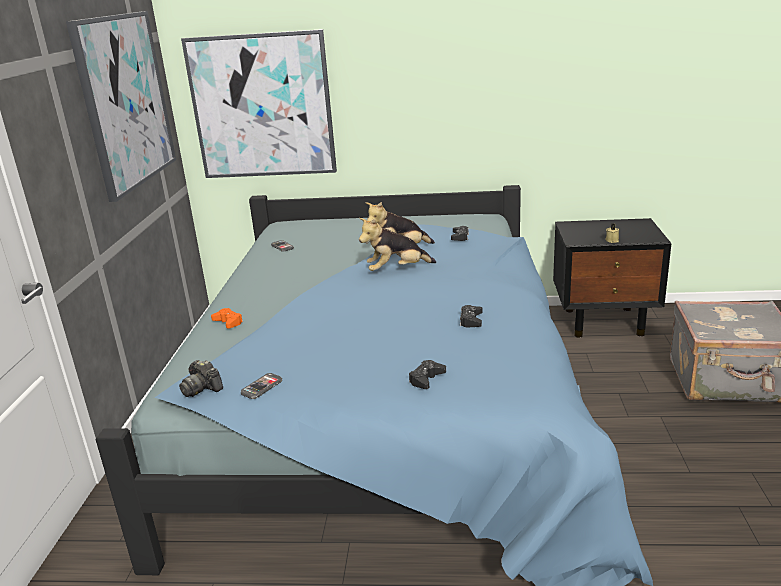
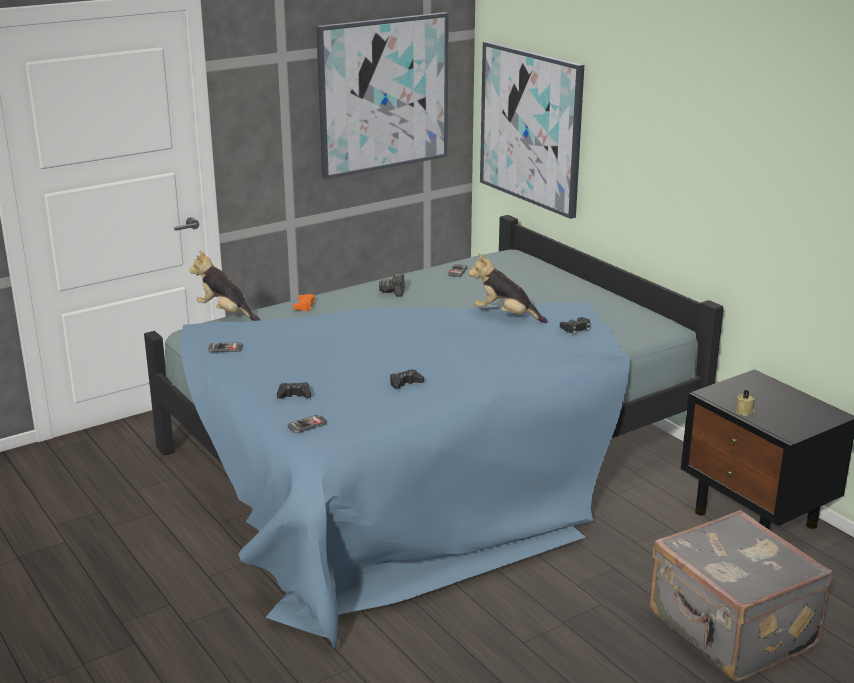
camera: 50 degrees right, 0 degrees up
camera [179,360,223,397] -> camera moved to [379,273,405,297]
plush toy [359,218,436,271] -> plush toy moved to [189,250,260,321]
none -> phone [288,415,327,433]

